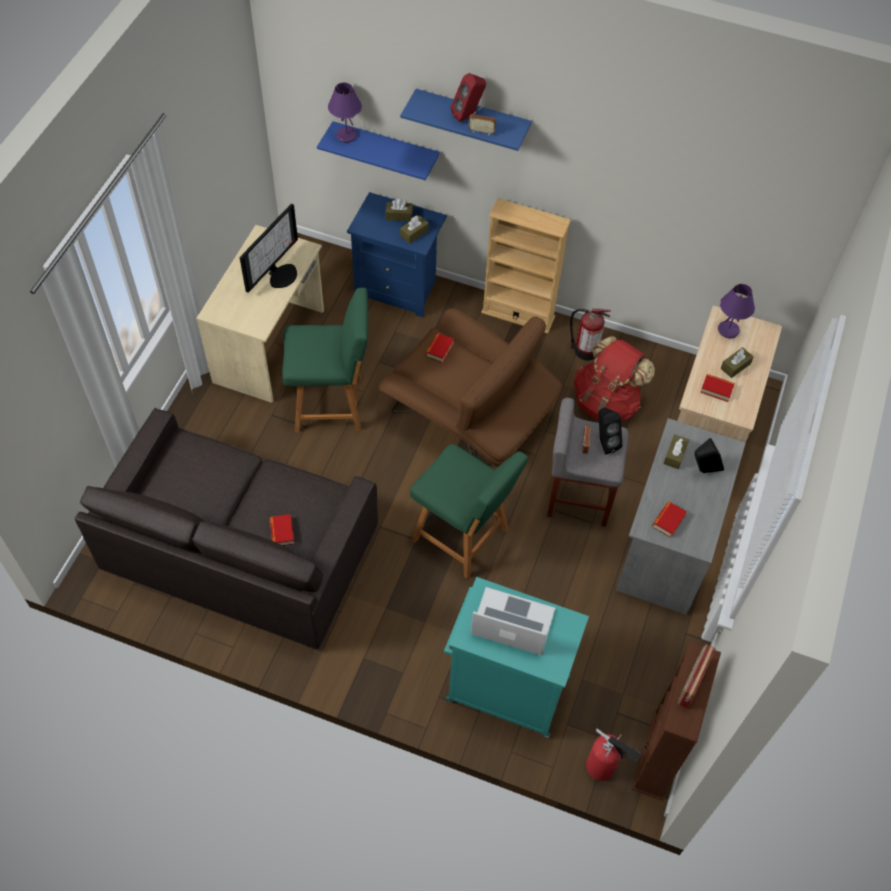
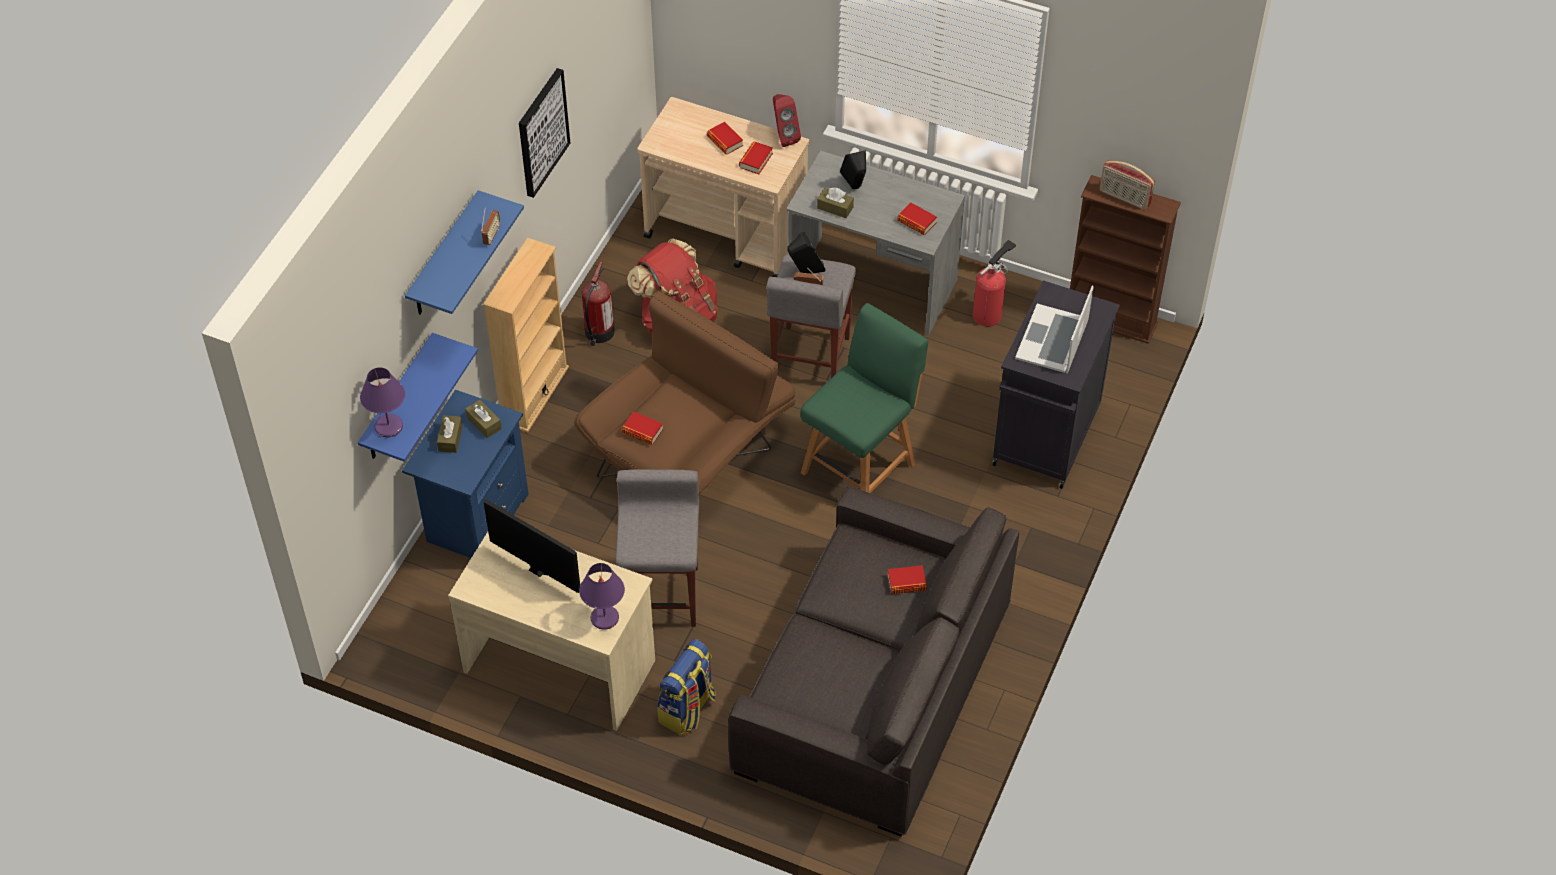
camera: 85 degrees left, 5 degrees down
green chair [282,288,368,432] -> grey stool [616,469,699,627]
turquoise cabinet [444,577,589,738] -> black cabinet [993,280,1120,489]
red speaker [450,73,486,122] -> red speaker moved to [773,94,801,147]
fire extinguisher [586,728,641,781] -> fire extinguisher moved to [973,240,1016,326]
purple table lamp [718,284,755,338] -> purple table lamp moved to [579,563,625,630]
brown tissue box [721,347,754,378] -> book [707,122,743,155]
none -> picture [519,68,570,198]
none -> backpack [657,639,716,736]

